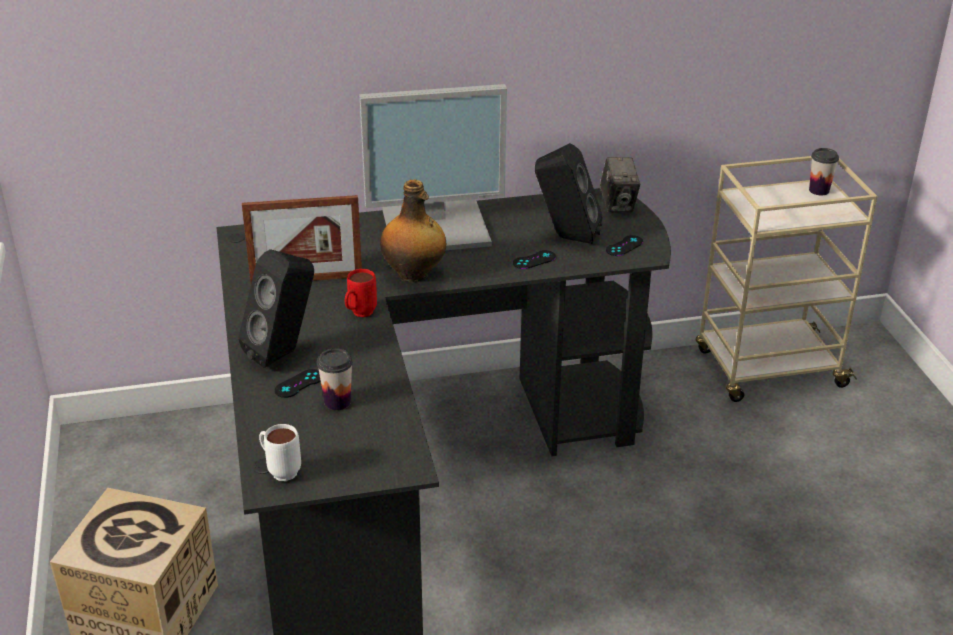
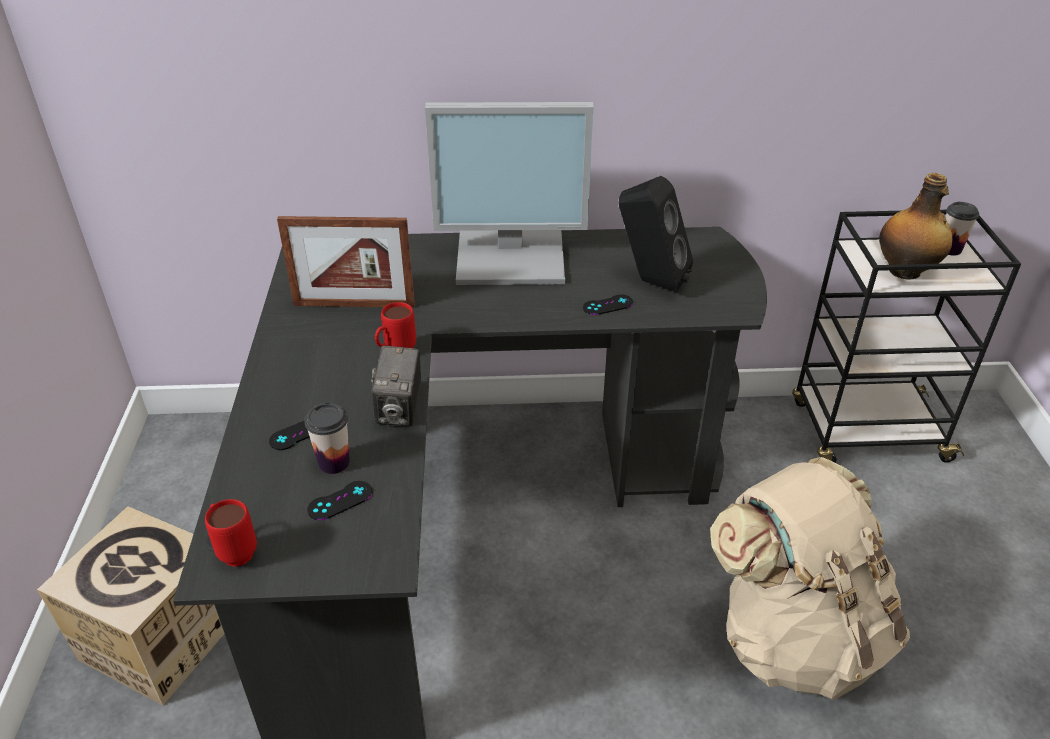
camera: 10 degrees right, 5 degrees up
black speaker [239,249,314,368] -> none
white mug [259,424,301,481] -> red mug [205,499,257,567]
bottle [380,179,446,283] -> bottle moved to [879,173,952,280]
camera [600,157,640,213] -> camera moved to [371,346,421,426]
black game controller [606,235,643,256] -> black game controller moved to [307,481,373,520]
beige cart [696,156,878,402] -> black cart [792,210,1021,463]
none -> beige backpack [710,457,910,700]

